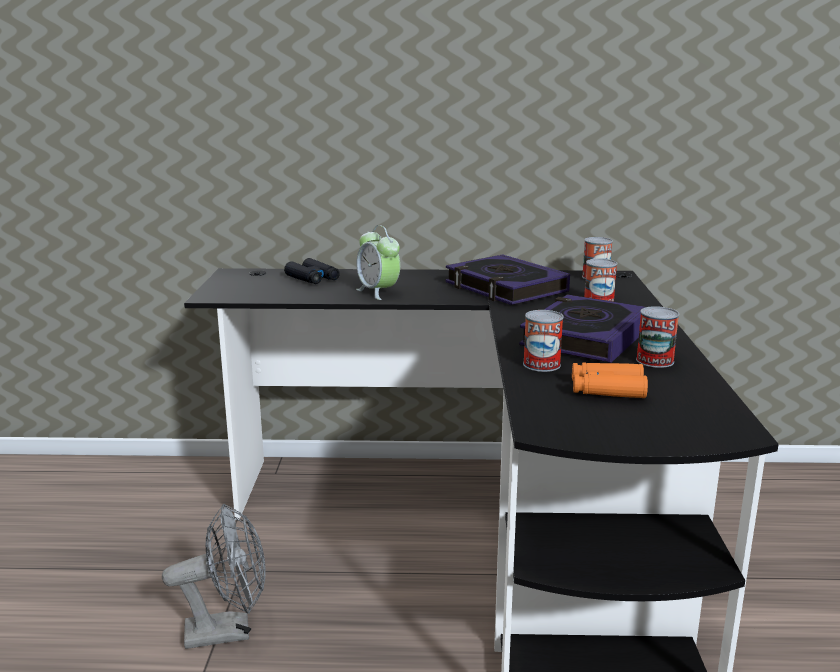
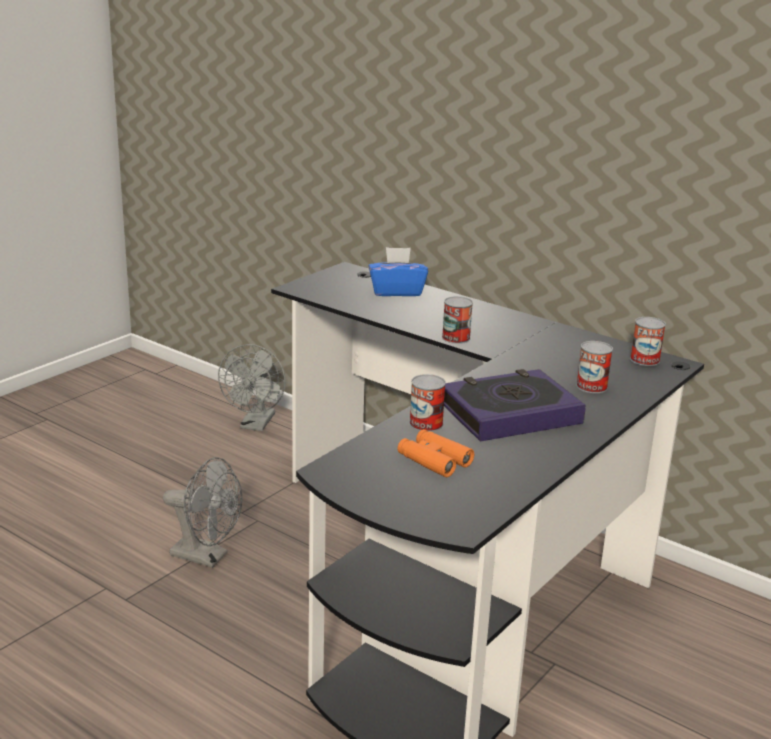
camera: 35 degrees right, 5 degrees up
black binoculars [284,258,340,284] -> blue tissue box [368,247,428,296]
alarm clock [356,225,400,300] -> none
book [446,254,570,305] -> none
can [636,306,679,368] -> can moved to [442,296,473,344]
none -> grey fan [218,344,286,431]

